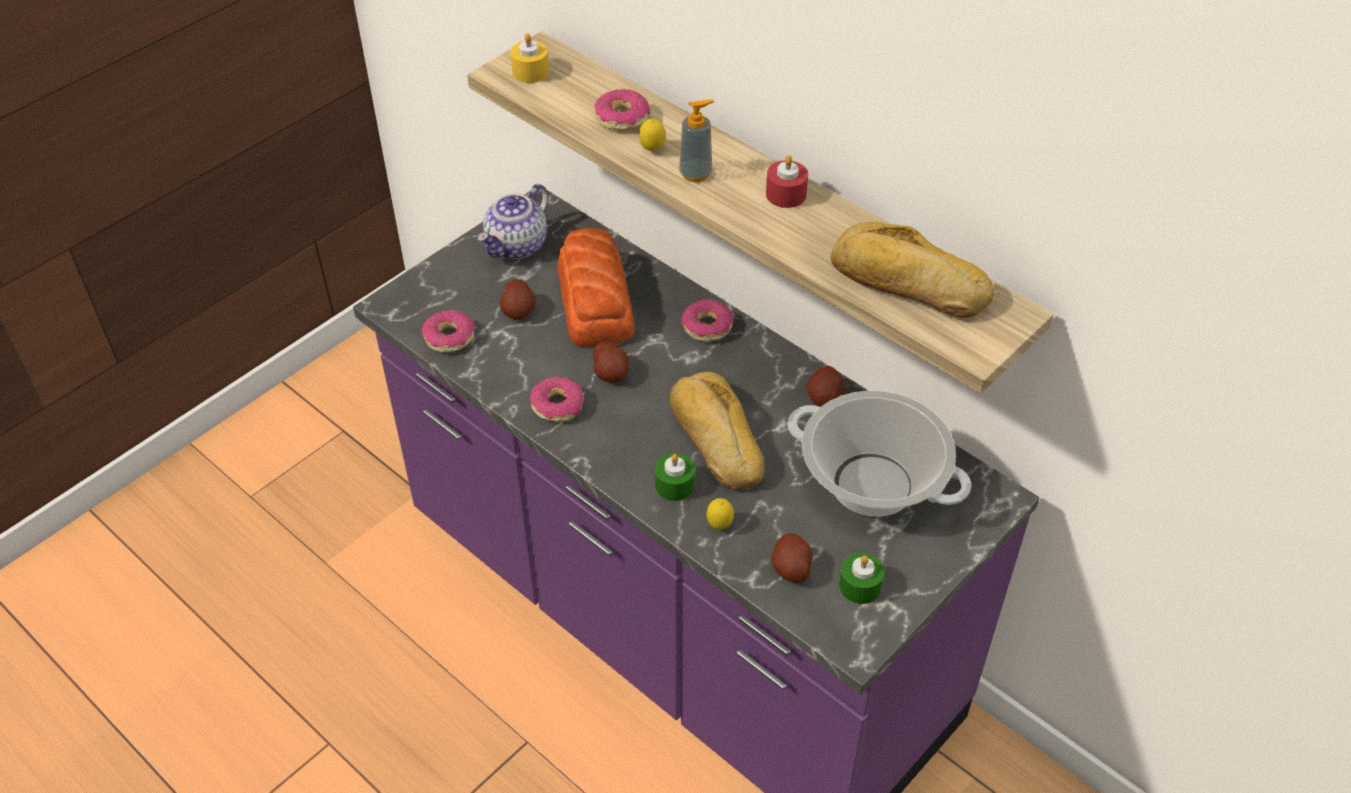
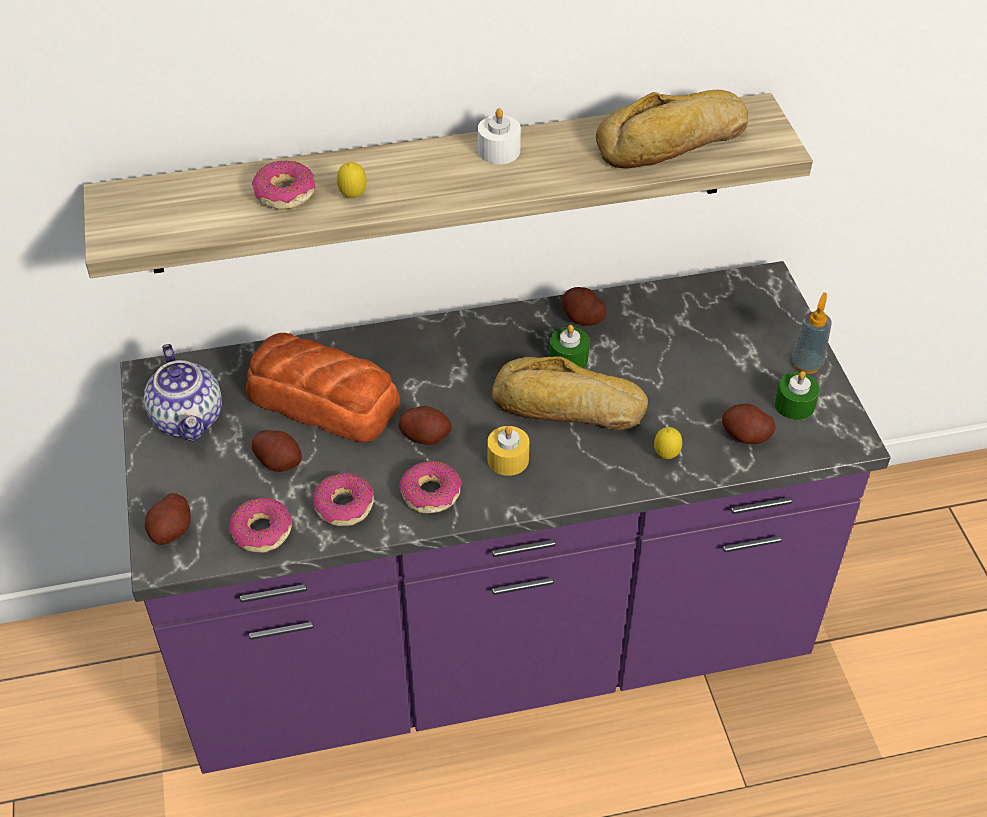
camera: 55 degrees left, 0 degrees up
yellow candle [510,33,549,83] -> yellow candle moved to [487,426,529,476]
green candle [655,453,695,501] -> green candle moved to [549,325,589,368]
soap dispenser [679,99,714,182] -> soap dispenser moved to [792,292,831,374]
donut [681,299,734,342] -> donut moved to [313,473,374,526]
red candle [766,155,808,208] -> white candle [478,108,521,164]
cooking pot [788,391,971,517] -> none
none -> potato [145,493,191,545]

